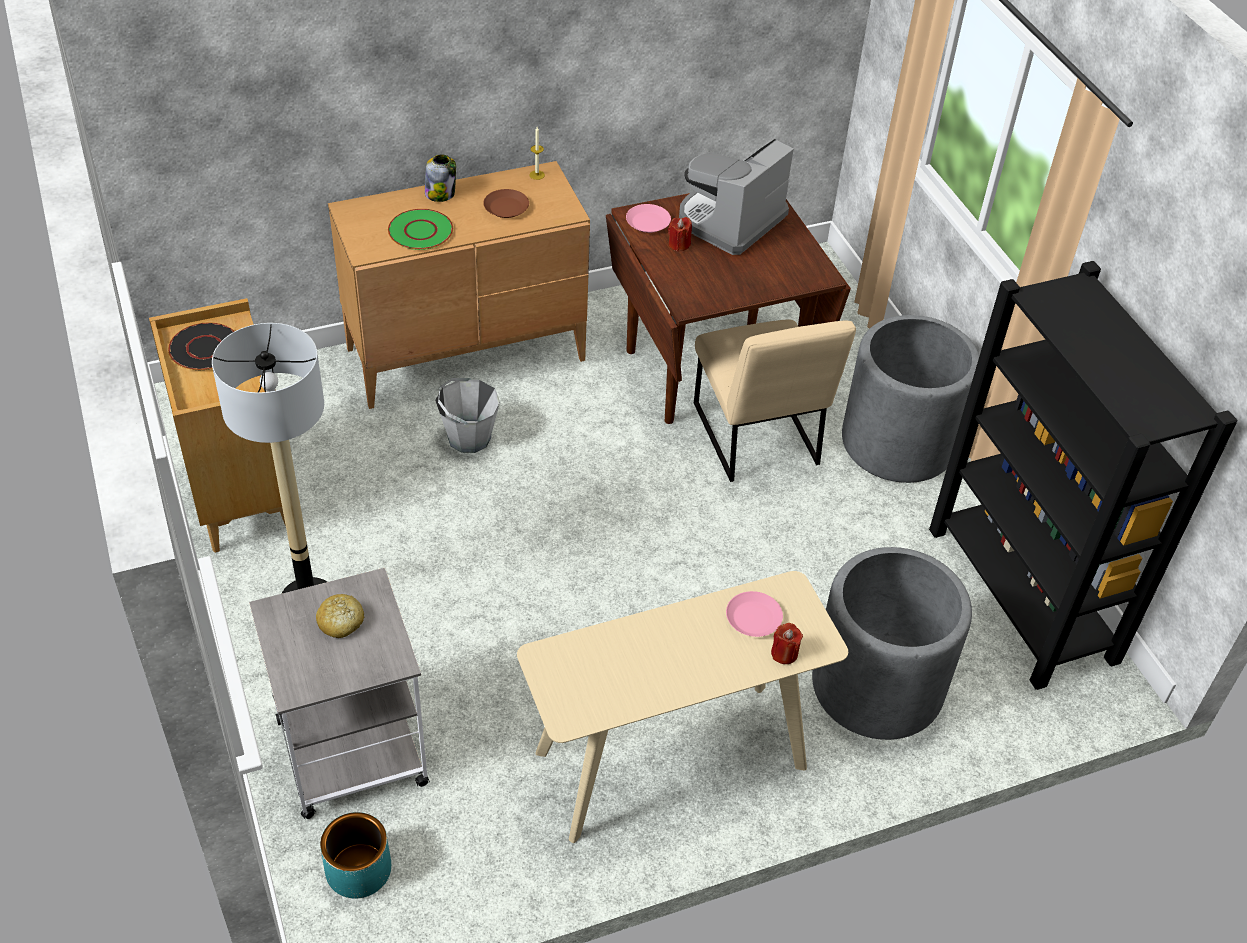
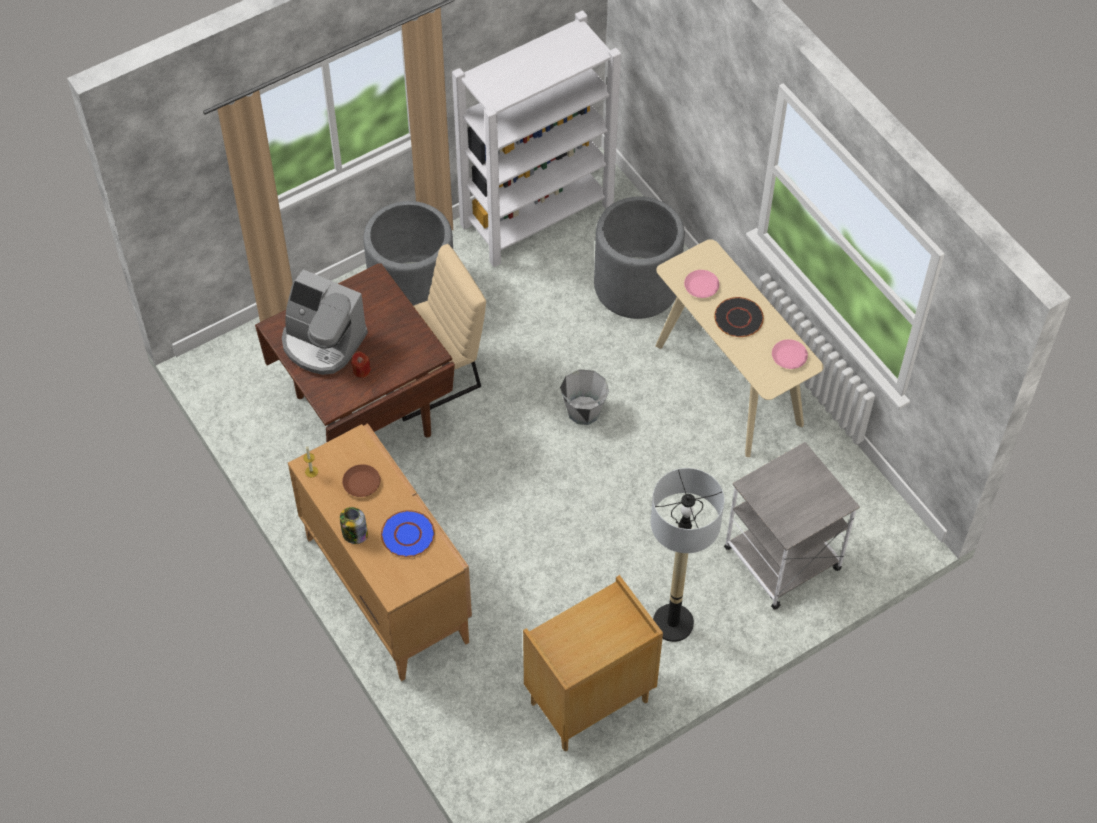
camera: 100 degrees left, 10 degrees up
black plate [168,322,235,370] -> black plate moved to [714,297,764,337]
bread [316,594,365,638] -> none
turquoise planter [320,812,391,898] -> none
green plate [388,209,453,250] -> blue plate [381,510,435,557]
grey bucket [435,378,500,453] -> grey bucket moved to [560,369,609,425]
pink plate [626,204,671,233] -> pink plate moved to [772,339,808,369]
red candle [771,623,803,664] -> none
black bookcase [929,261,1237,690] -> white bookcase [452,11,621,267]

